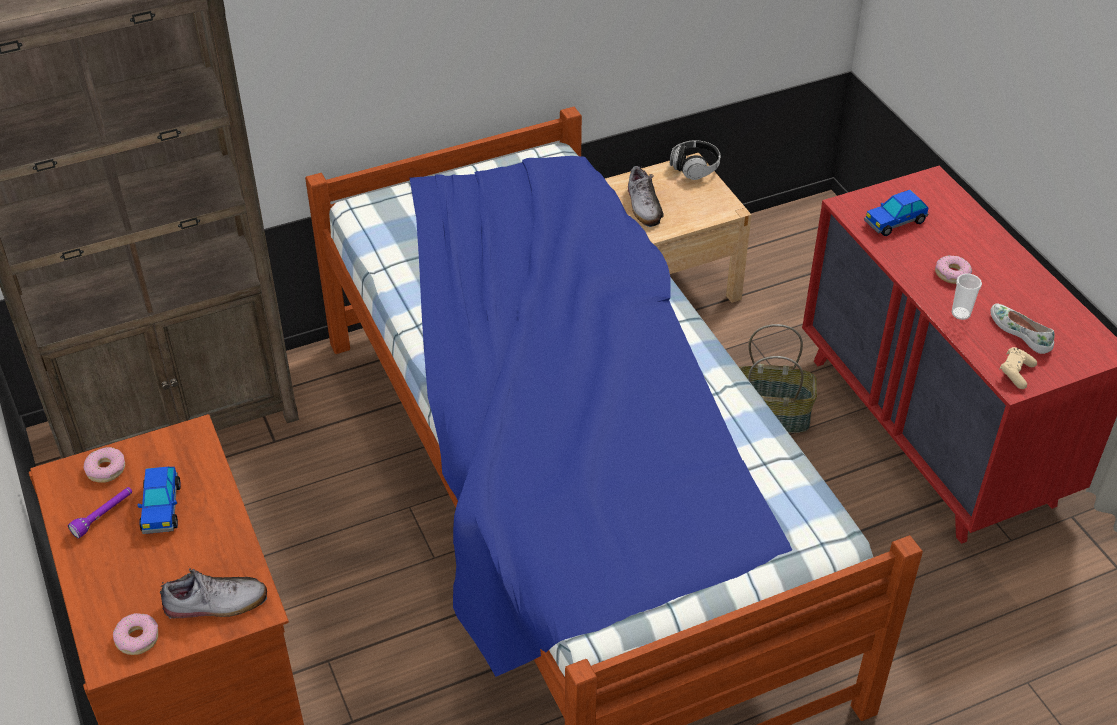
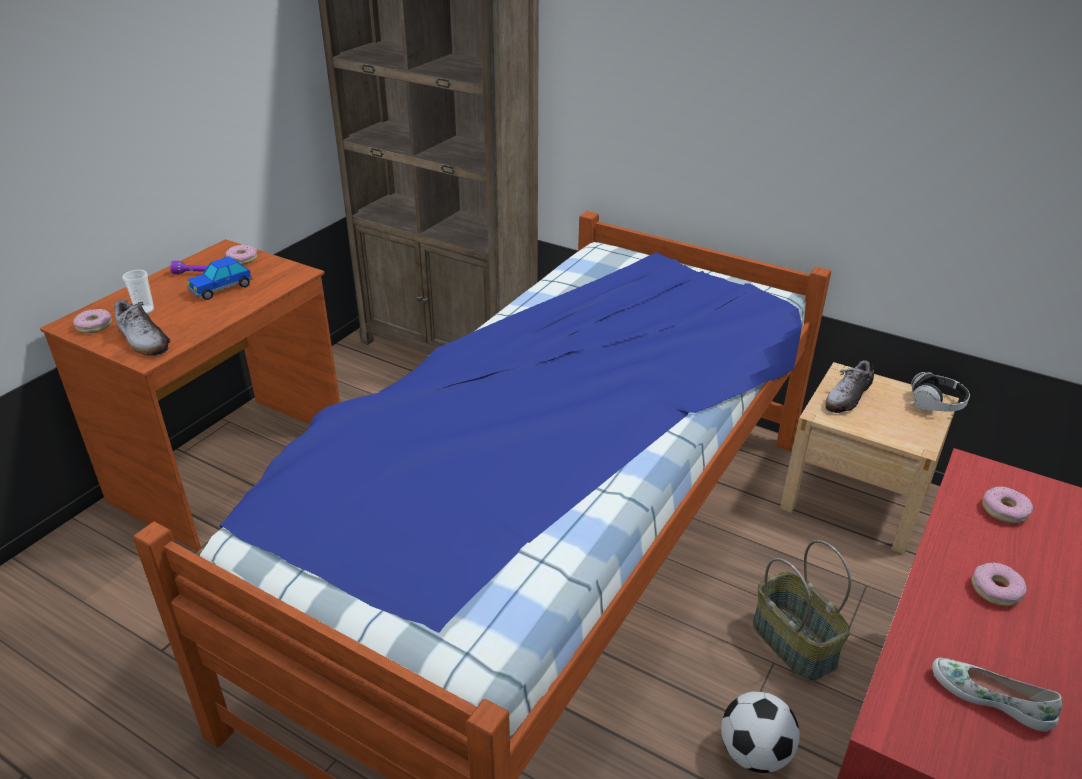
camera: 55 degrees right, 10 degrees down
toy car [864,190,929,236] -> donut [982,487,1033,523]
cup [952,274,982,320] -> cup moved to [122,269,154,314]
white shoe [990,303,1055,354] -> white shoe turned 75 degrees counterclockwise [932,658,1063,732]
beige game controller [999,347,1037,389] -> none
none -> football [721,691,800,773]

